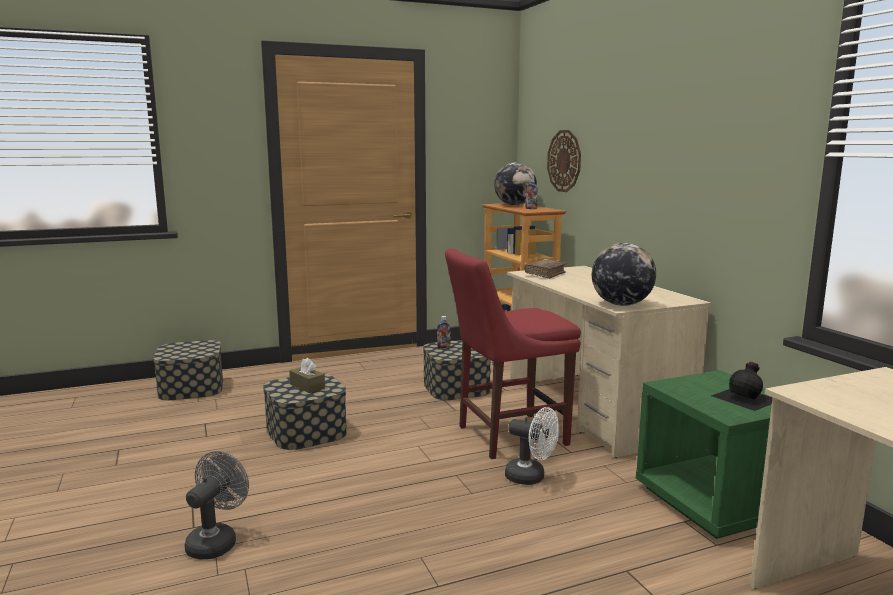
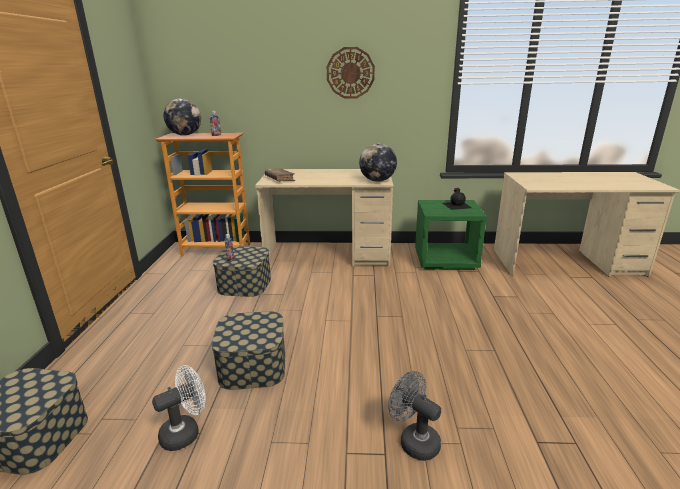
camera: 65 degrees left, 10 degrees up
brown tissue box [289,358,325,393] -> none
red chair [445,248,581,459] -> none
white fan [505,407,559,485] -> white fan moved to [152,365,206,451]
wall clock [547,130,581,192] -> wall clock moved to [327,47,375,99]

